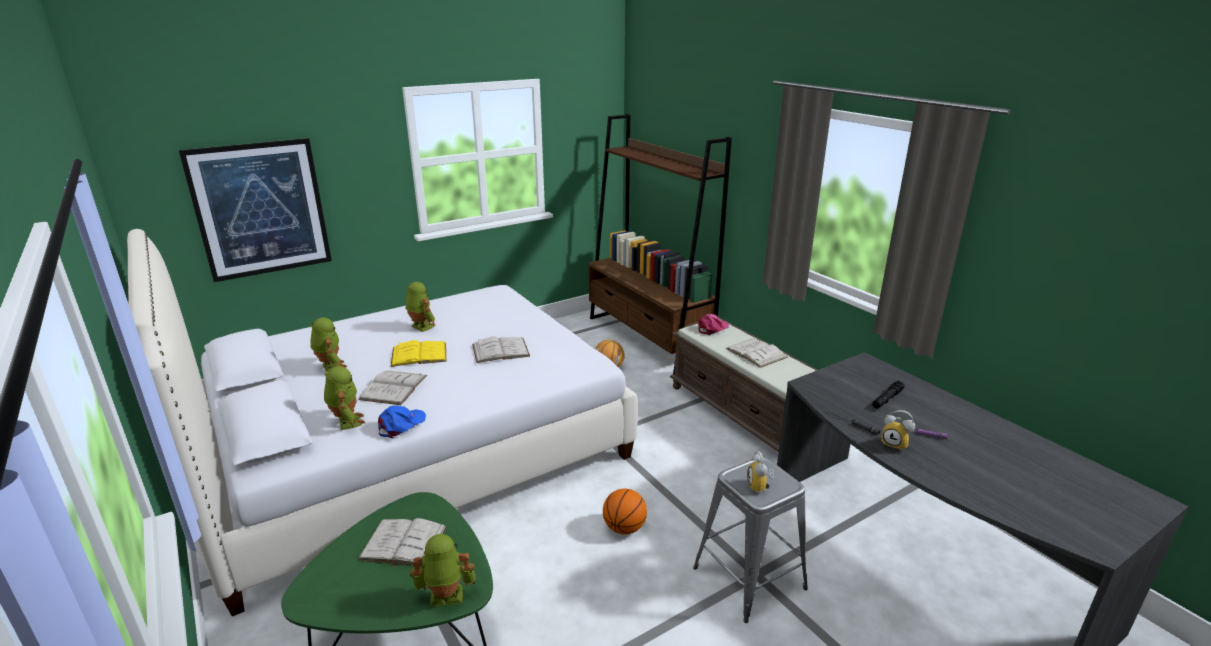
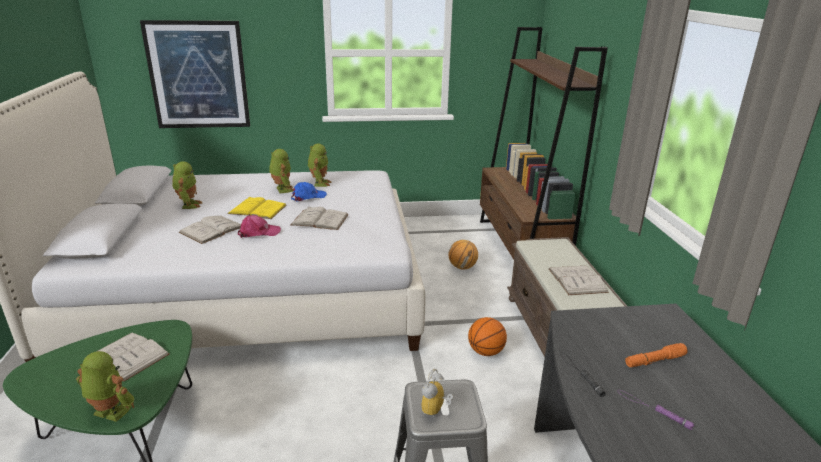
camera: 25 degrees right, 0 degrees up
toy robot [324,366,365,430] -> toy robot moved to [308,144,331,187]
blue cap [378,406,426,438] -> blue cap moved to [291,182,327,202]
basketball [603,489,647,534] -> basketball moved to [468,317,507,356]
pink cap [698,314,729,335] -> pink cap moved to [238,215,281,238]
black flashlight [872,381,905,408] -> orange flashlight [625,343,687,367]
alarm clock [881,410,915,451] -> none

